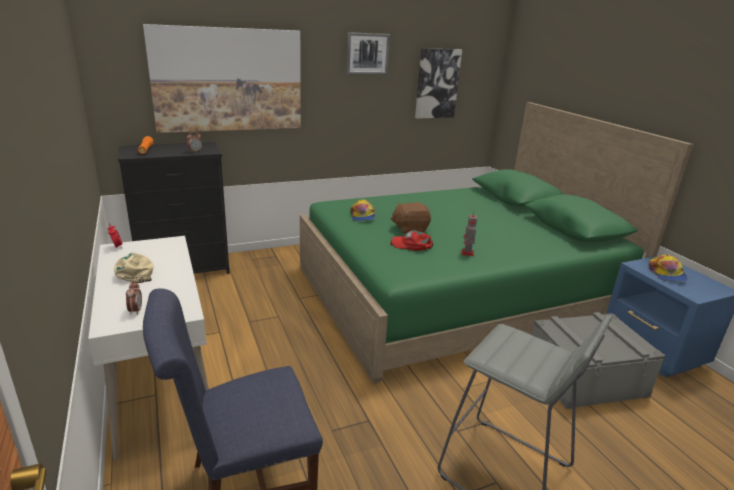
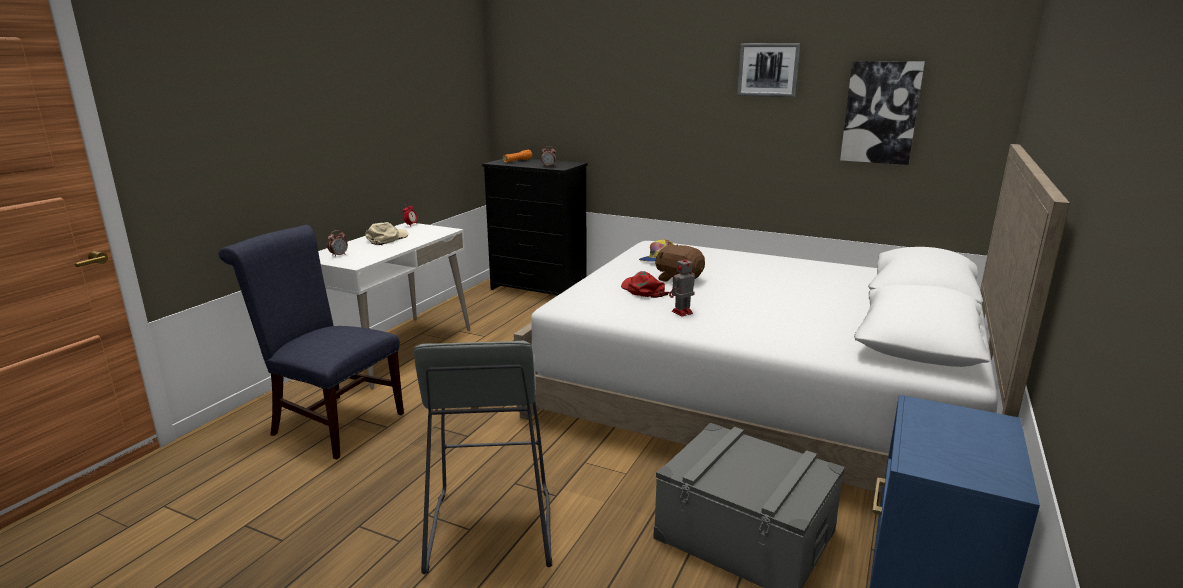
camera: 50 degrees right, 5 degrees down
picture [143,24,301,133] -> none
green bed [300,102,694,383] -> white bed [514,144,1070,493]
cap [649,255,688,282] -> none

